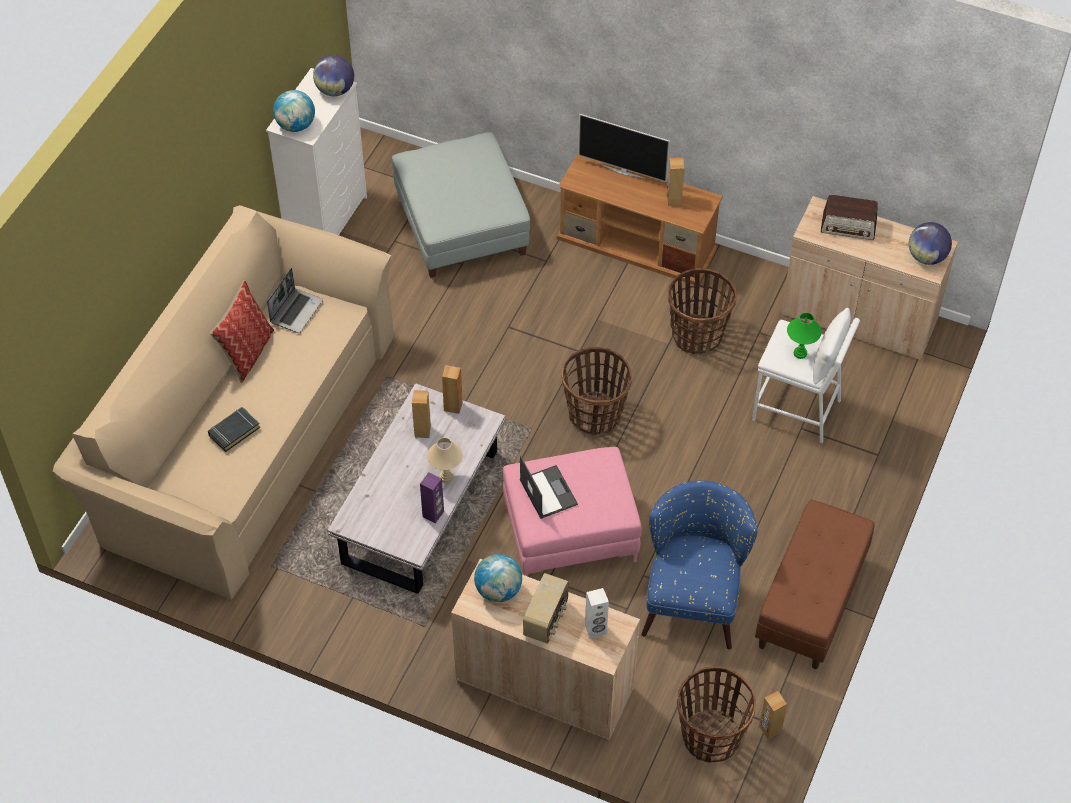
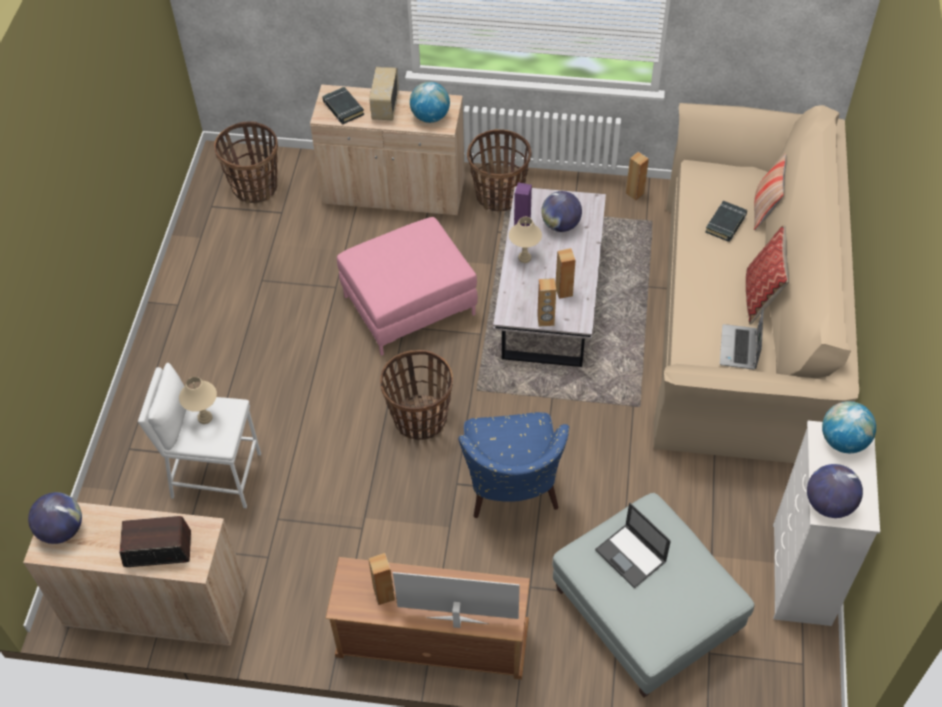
camera: 165 degrees right, 0 degrees up
laptop [520,456,578,519] -> laptop moved to [595,503,671,588]
white speaker [585,588,609,639] -> black book [323,87,364,124]
blue armchair [641,480,758,649] -> blue armchair moved to [458,412,569,518]
basket [668,268,737,354] -> basket moved to [467,129,532,211]
brown bench [755,499,874,669] -> none
brown speaker [759,691,787,740] -> brown speaker moved to [626,152,649,200]
green table lamp [787,313,822,359] -> beige table lamp [179,377,217,424]
none -> globe [541,191,582,232]
none -> pillow [754,153,786,230]

